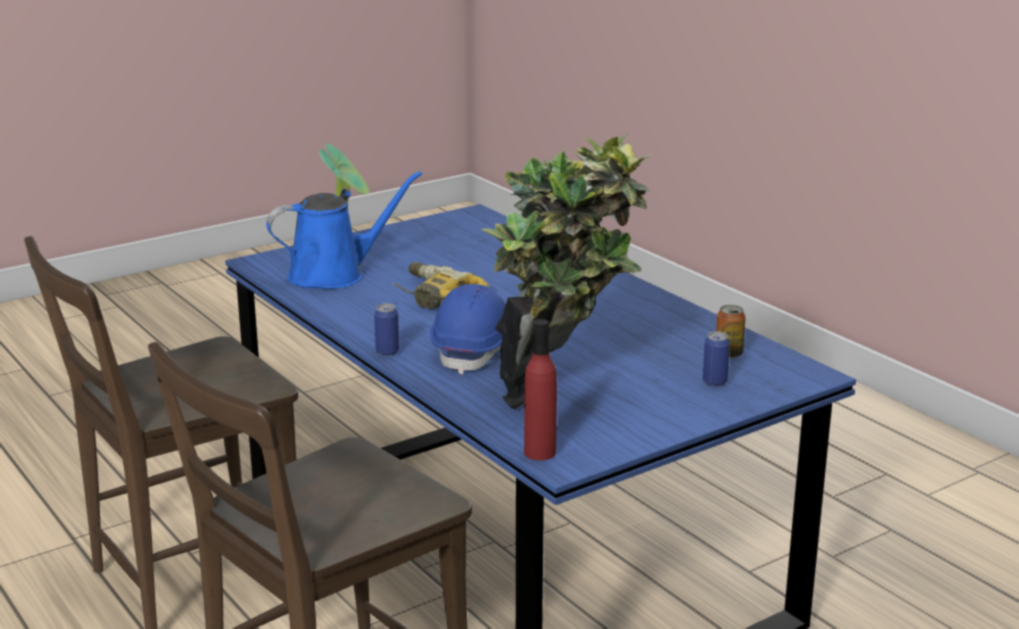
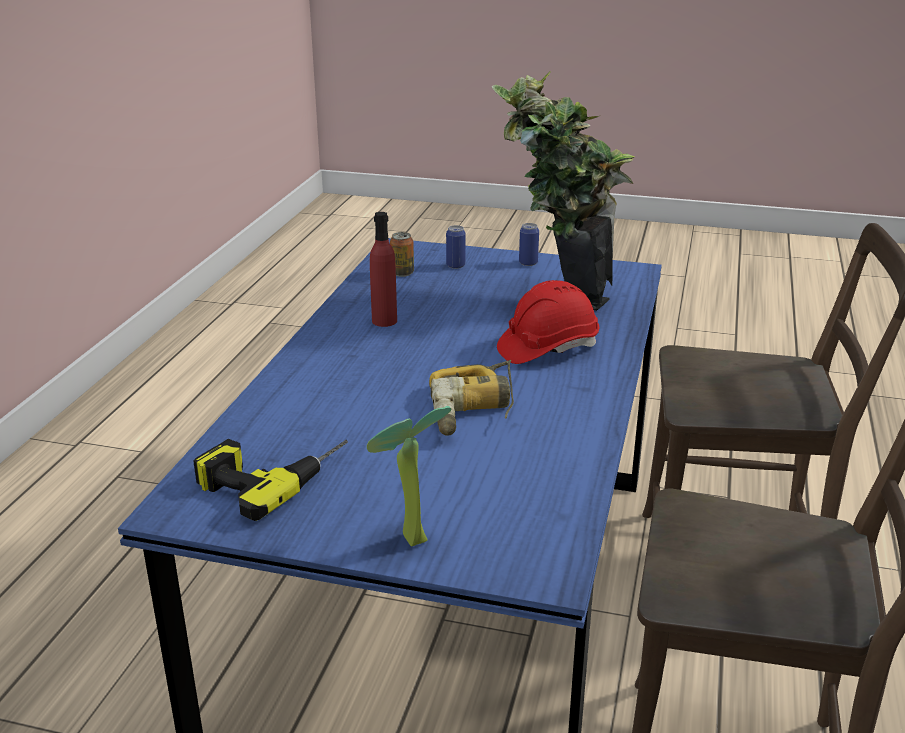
camera: 130 degrees left, 5 degrees up
blue watering can [266,171,422,289] -> none
can [374,303,399,356] -> can moved to [519,223,539,266]
blue hard hat [430,284,506,374] -> red hard hat [497,280,600,364]
red bottle [524,319,557,461] -> red bottle moved to [370,212,397,327]
none -> power drill [193,439,348,521]

